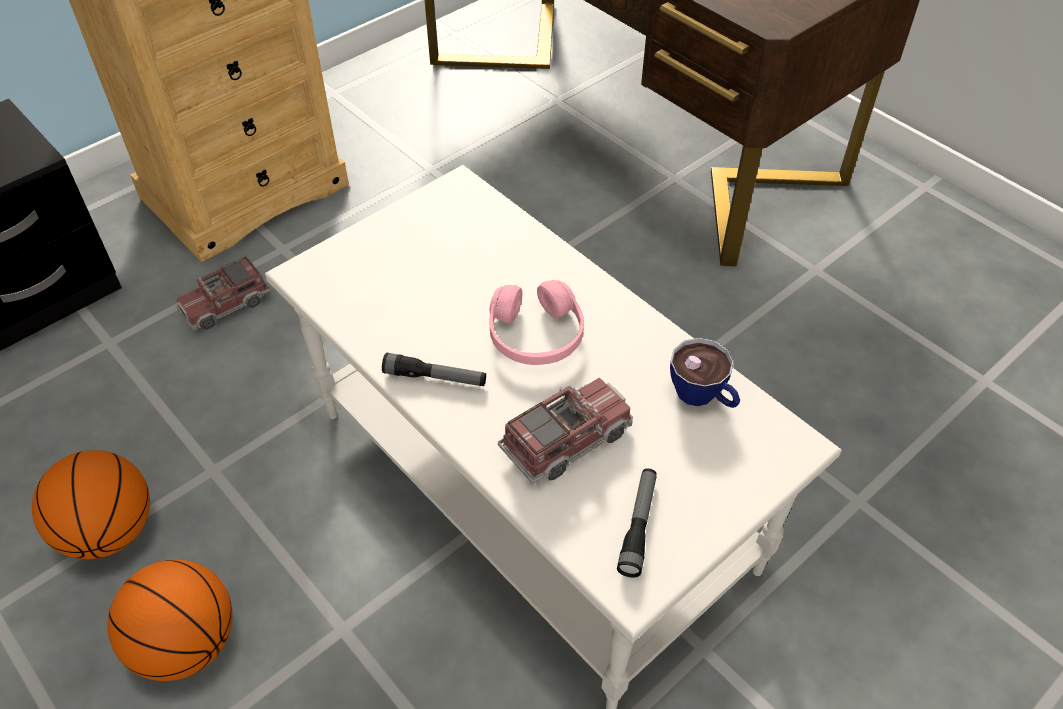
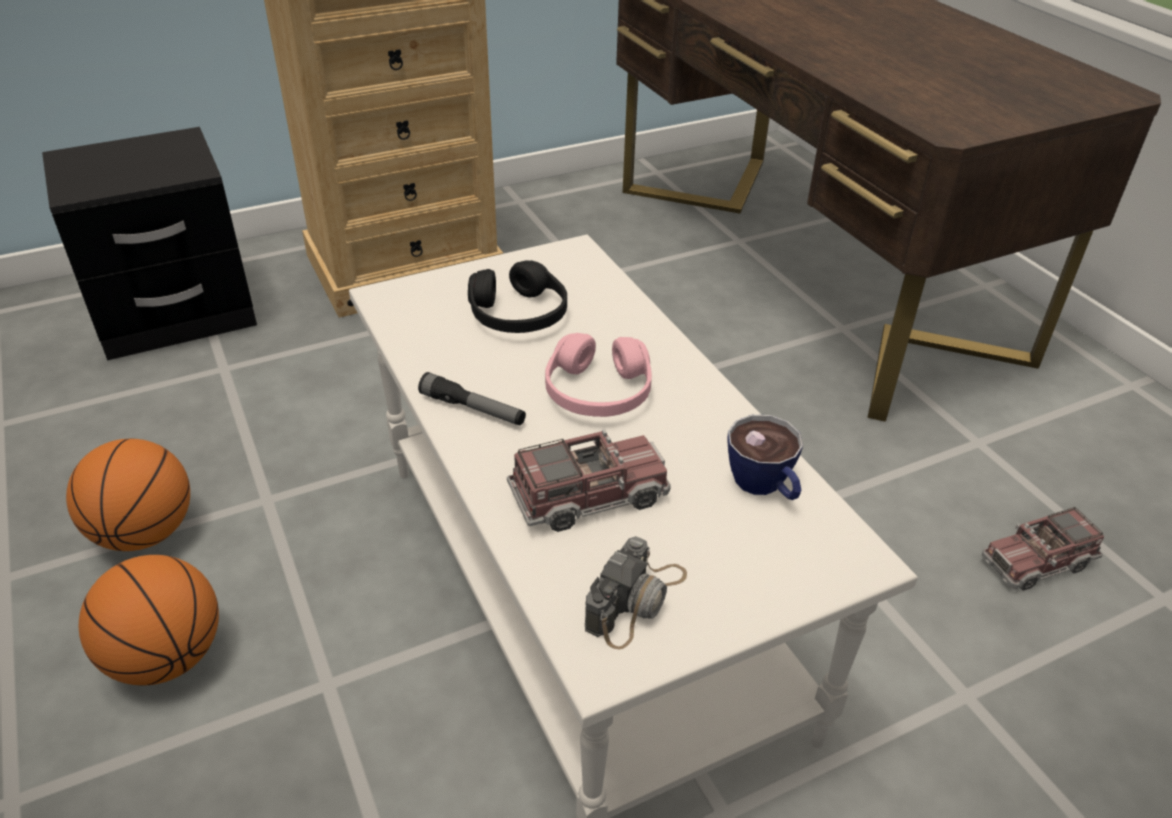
camera: 15 degrees right, 10 degrees down
toy truck [176,257,271,330] -> toy truck moved to [982,507,1104,591]
flashlight [617,468,656,577] -> camera [585,536,687,649]
none -> black headphones [468,260,567,333]

